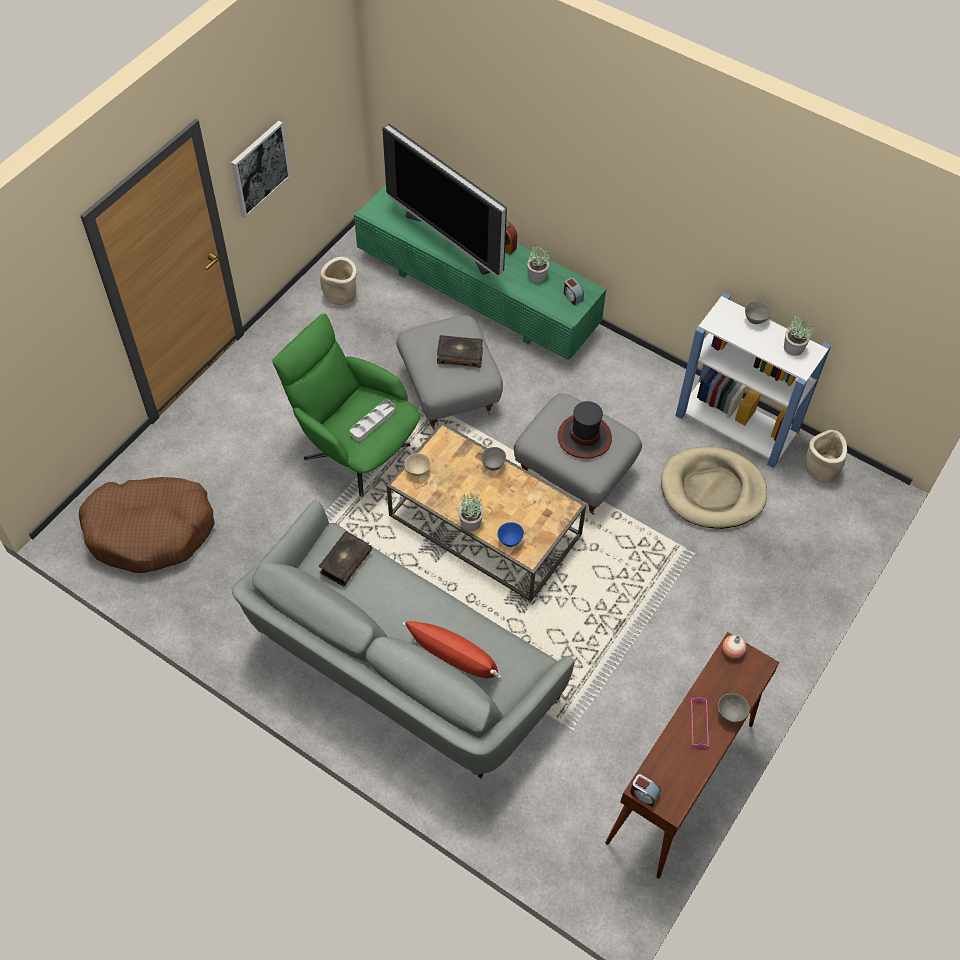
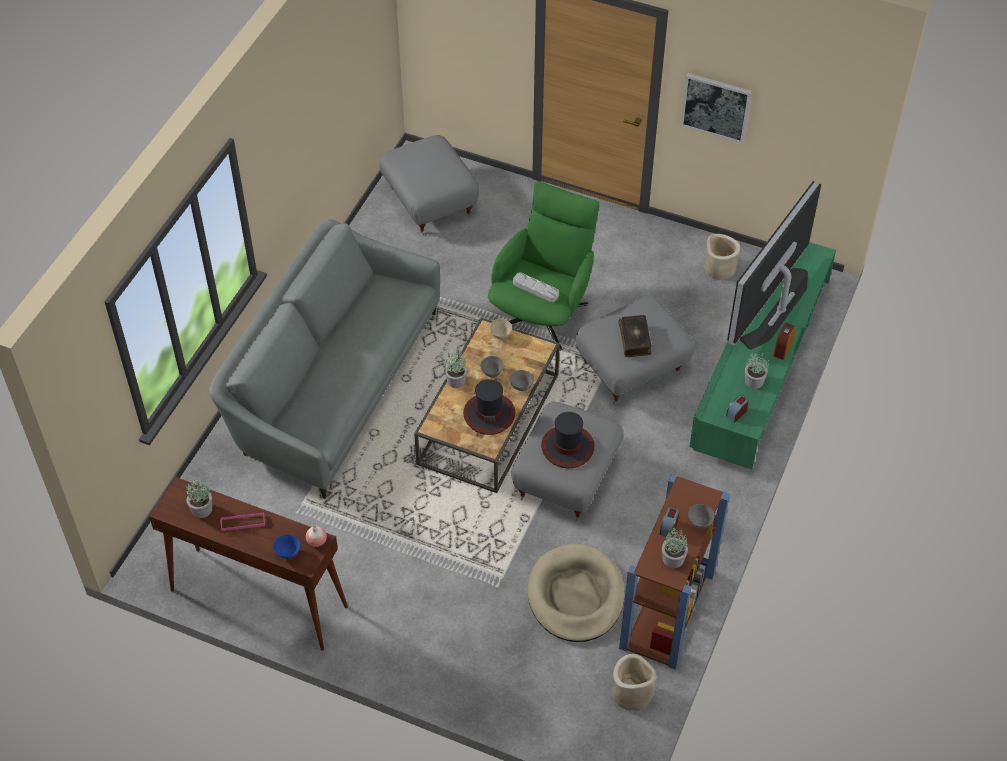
camera: 80 degrees right, 5 degrees down
brown dog bed [78,477,215,573] -> grey ottoman [379,135,479,235]
book [319,531,372,586] -> none
red pillow [402,621,501,679] -> none
blue bowl [498,522,524,547] -> blue bowl moved to [273,534,300,559]
alarm clock [630,774,661,807] -> alarm clock moved to [660,507,679,538]
white bookcase [675,293,831,468] -> brown bookcase [619,475,730,670]
grey bowl [718,694,750,723] -> grey bowl moved to [480,356,503,378]
none -> potted plant [186,479,212,518]
none -> hat [463,379,516,435]

